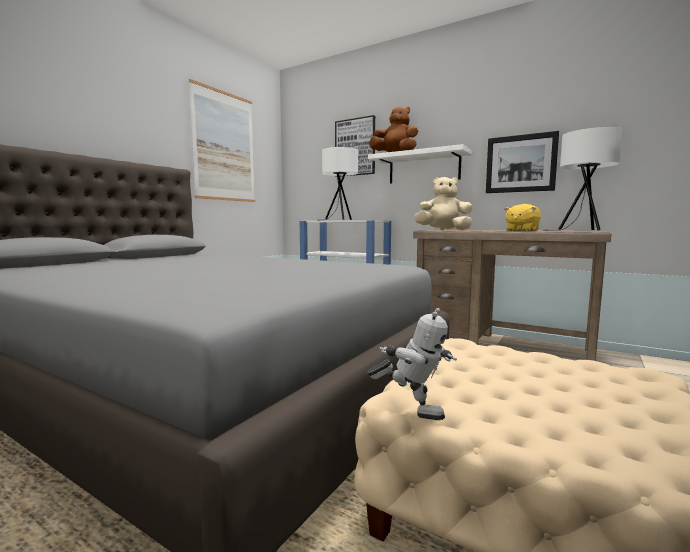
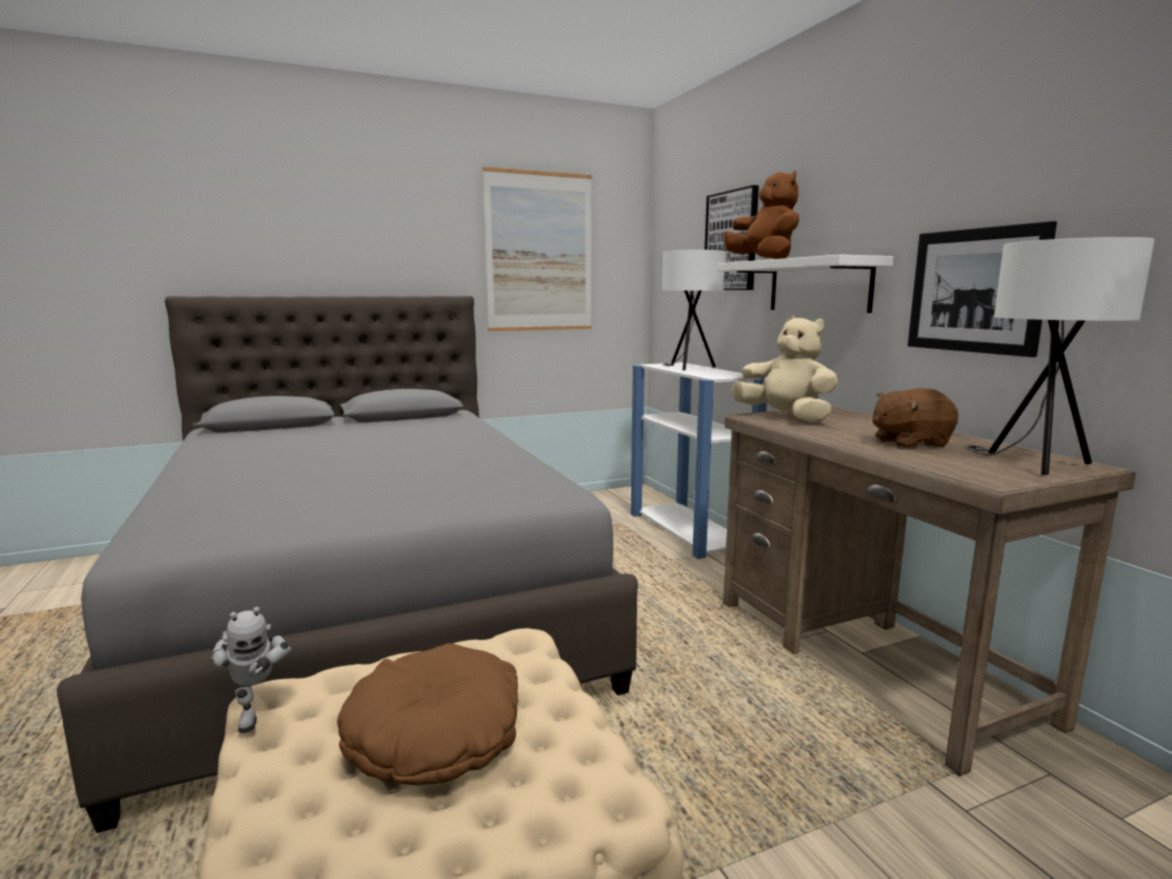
camera: 35 degrees right, 5 degrees up
yellow plush toy [504,204,541,231] -> brown plush toy [872,388,958,449]
none -> brown pillow [337,643,518,785]

